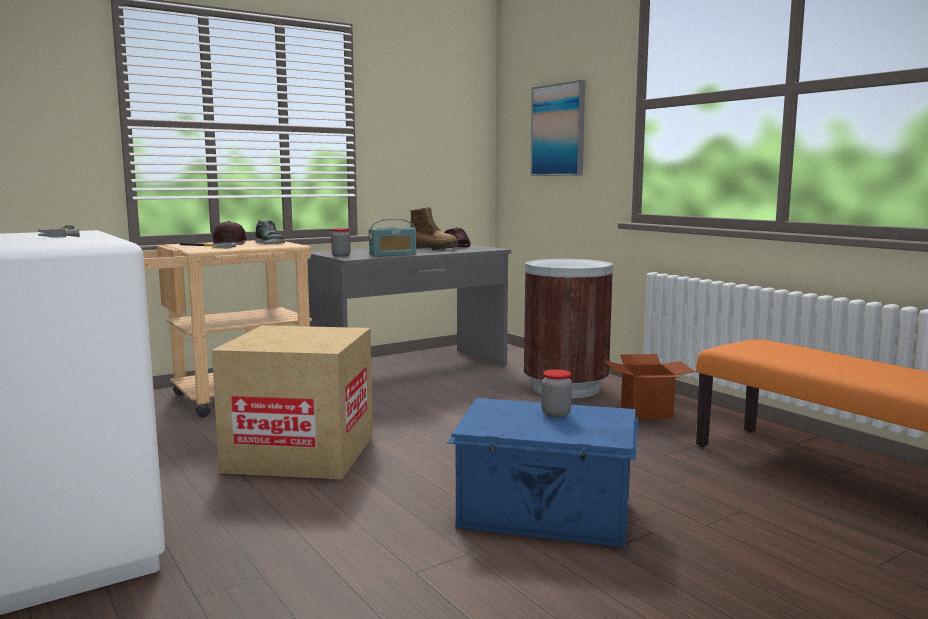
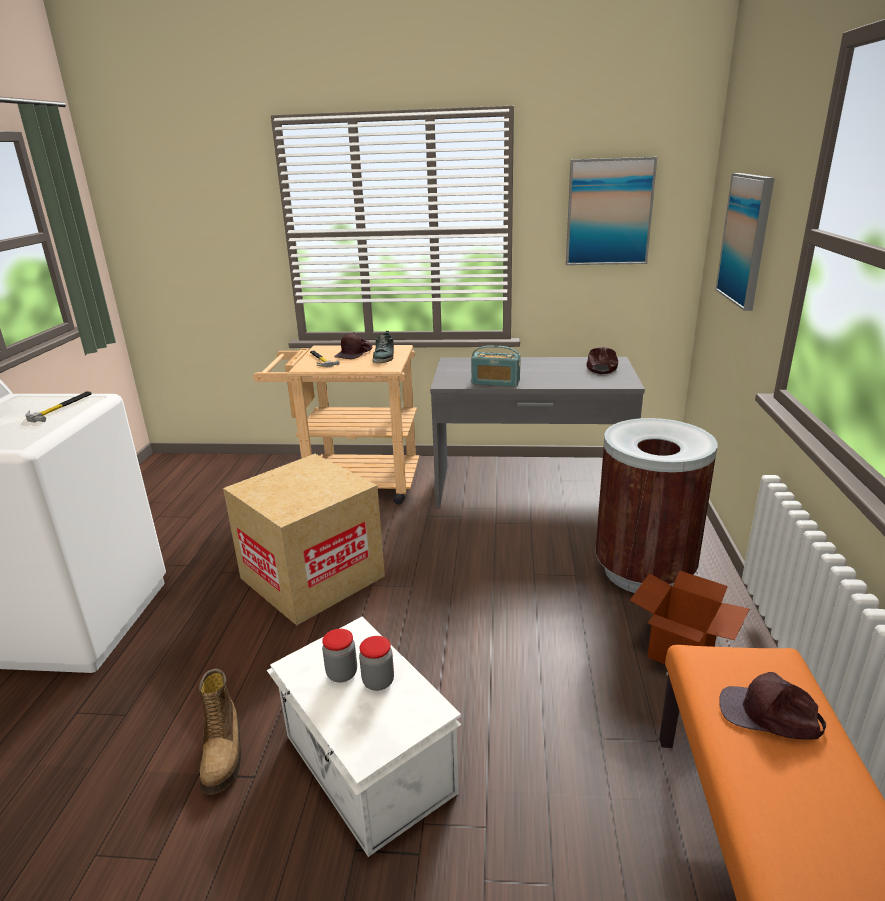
camera: 40 degrees right, 15 degrees up
jar [331,228,351,257] -> jar moved to [322,629,357,682]
boot [410,207,459,250] -> boot moved to [199,669,241,795]
blue storage box [447,398,639,547] -> white storage box [267,616,461,857]
none -> picture [566,157,657,265]
none -> brown cap [720,672,826,740]

